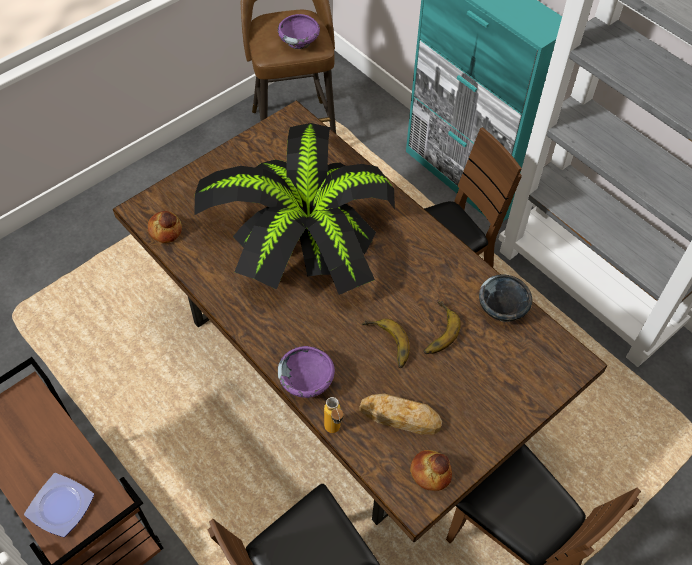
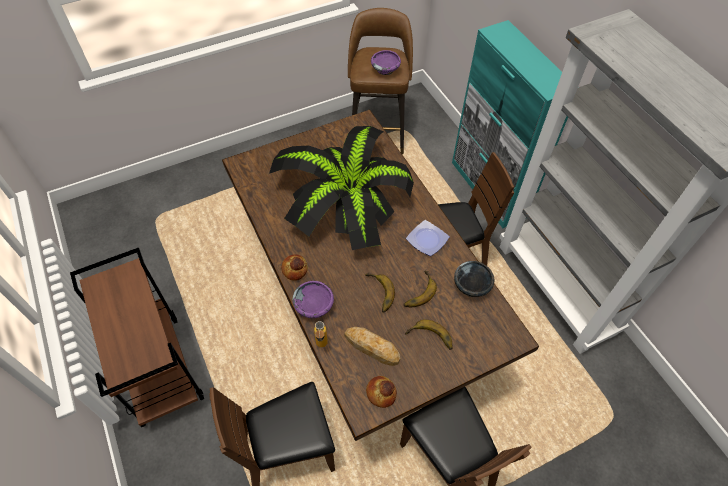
camera: 15 degrees right, 0 degrees up
plate [24,473,94,537] -> plate moved to [406,220,450,256]
bread [148,211,182,243] -> bread moved to [281,254,308,281]
none -> banana [405,319,452,350]

